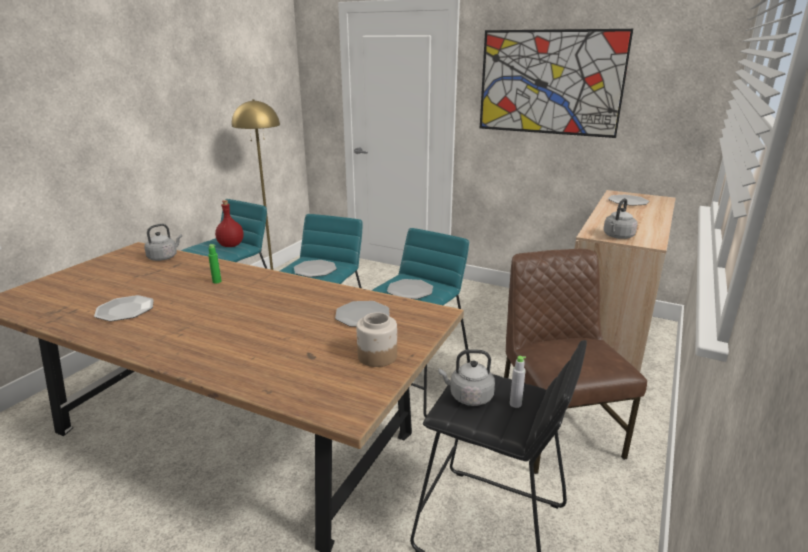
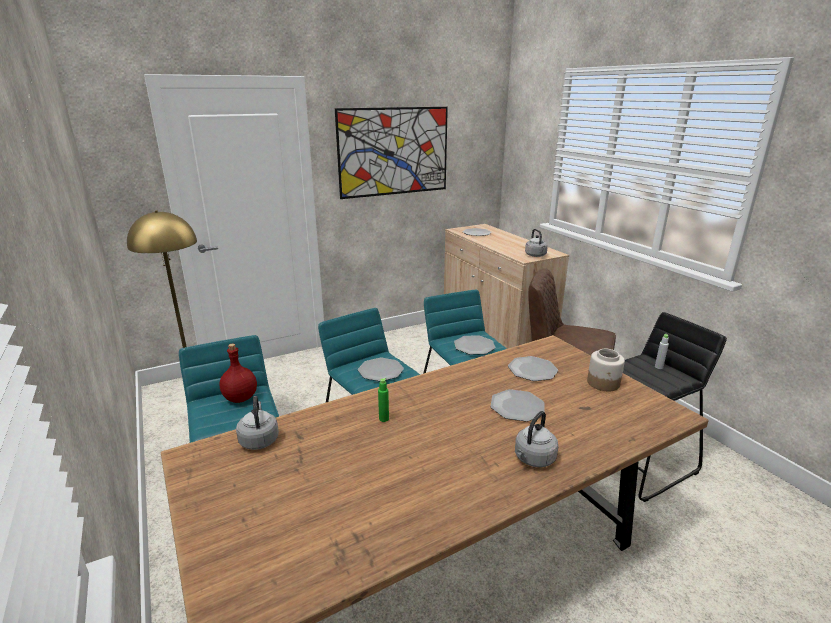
camera: 55 degrees left, 0 degrees up
plate [94,295,154,321] -> plate moved to [490,389,545,422]
grey kettle [438,350,495,406] -> grey kettle moved to [515,411,558,467]

